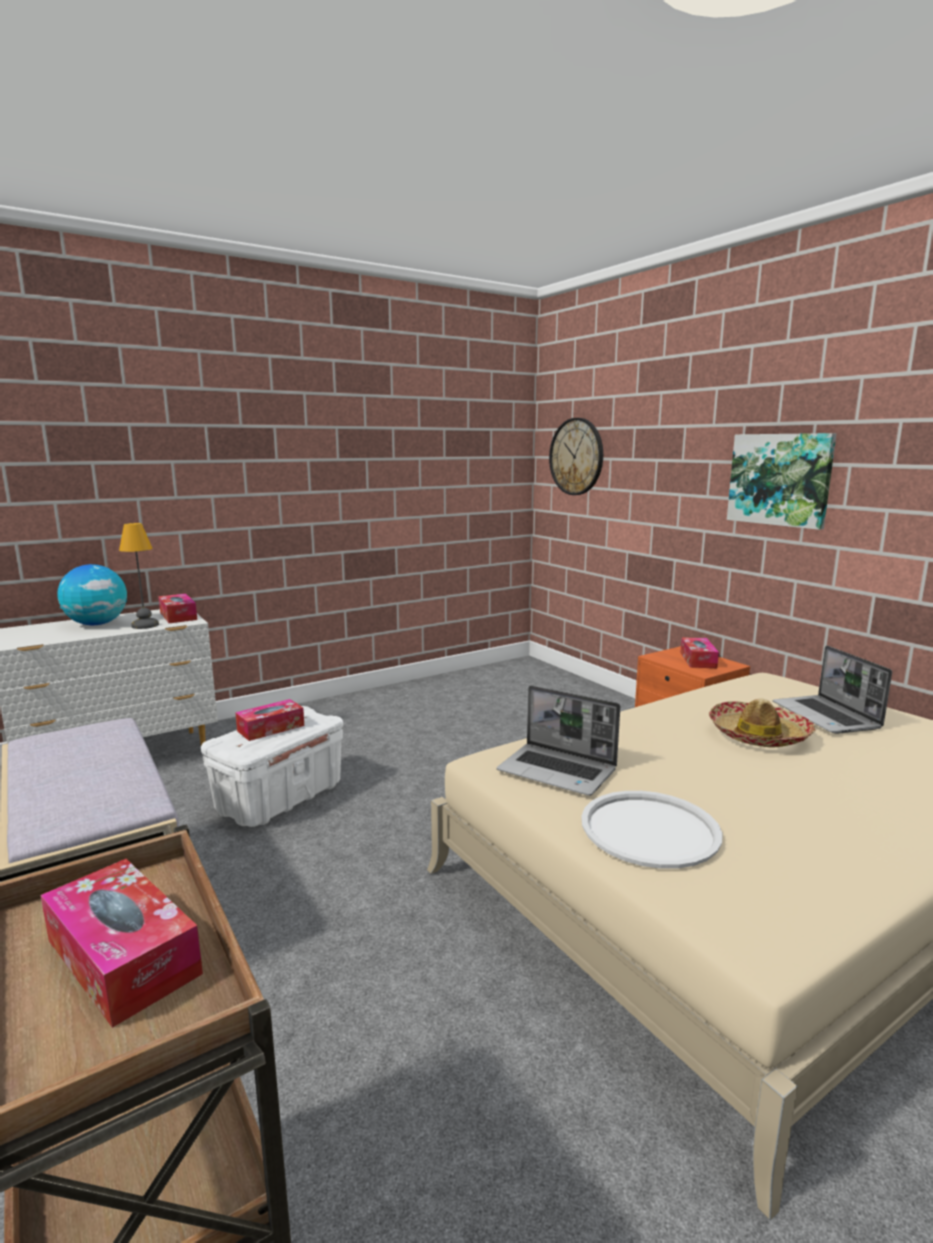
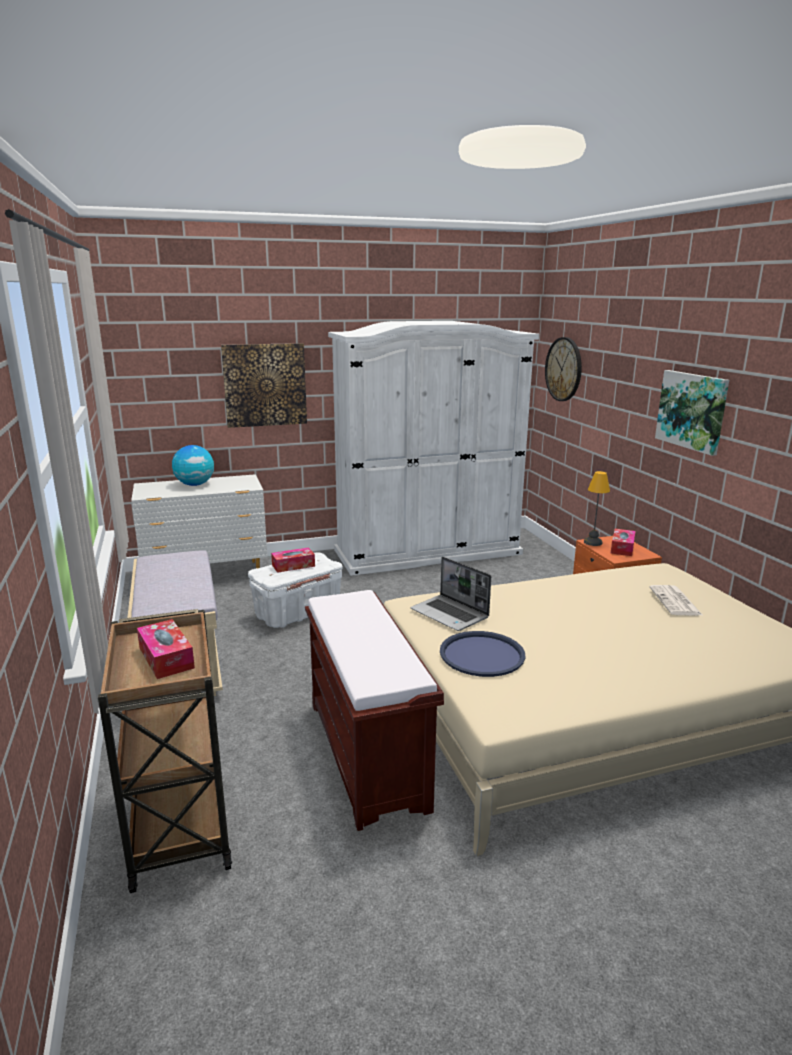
camera: 15 degrees right, 5 degrees up
table lamp [119,523,159,629] -> table lamp moved to [584,471,610,546]
tissue box [158,594,197,623] -> none
white tray [581,791,722,869] -> blue tray [440,631,525,677]
hat [709,698,816,748] -> none
laptop [773,645,892,734] -> newspaper [649,585,702,616]
none -> picture [221,343,307,428]
none -> brown bench [305,590,444,831]
none -> white wardrobe [328,321,539,576]

